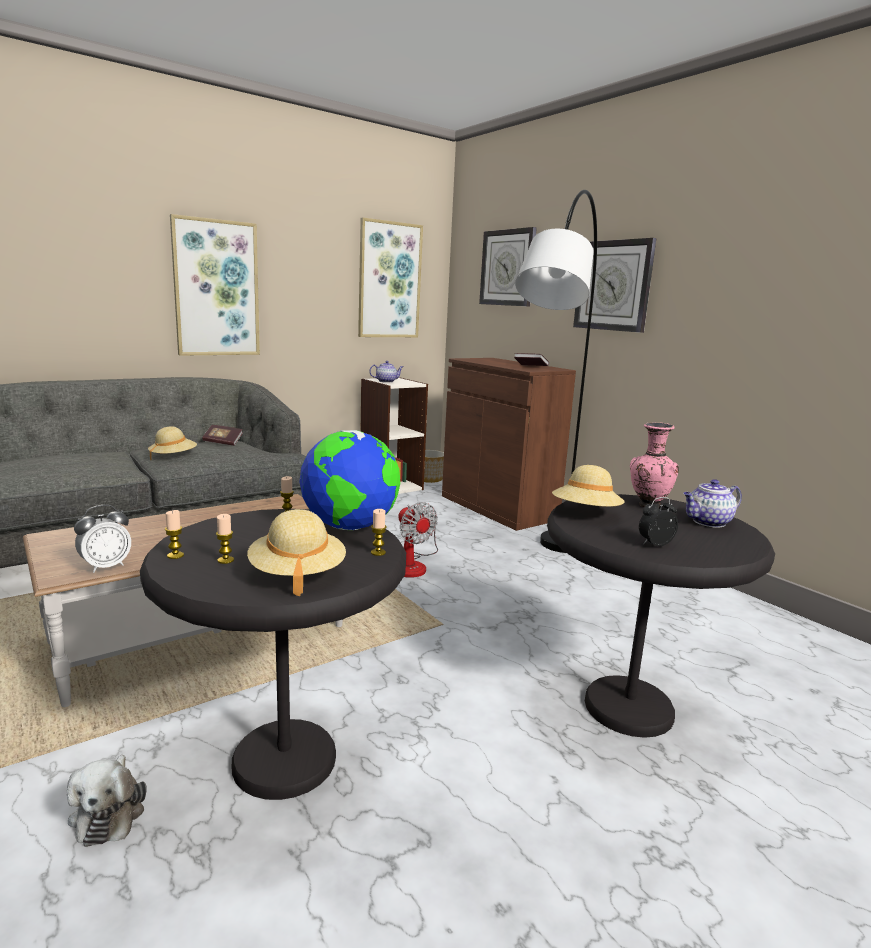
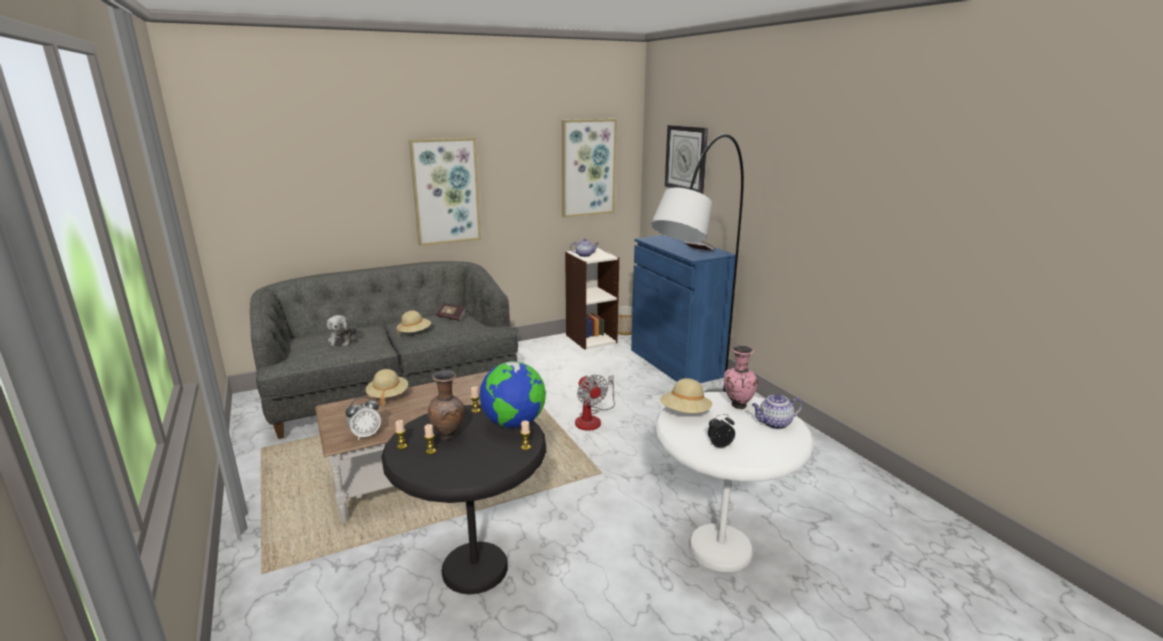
camera: 10 degrees right, 5 degrees up
plush toy [67,755,147,847] -> plush toy moved to [327,315,356,346]
beige hat [247,509,346,596] -> beige hat moved to [366,369,408,406]
brown cabinet [442,358,576,531] -> blue cabinet [631,235,736,383]
black side table [547,494,775,738] -> white side table [655,392,814,572]
wall clock [573,238,656,333] -> none
none -> brown vase [428,370,464,440]

